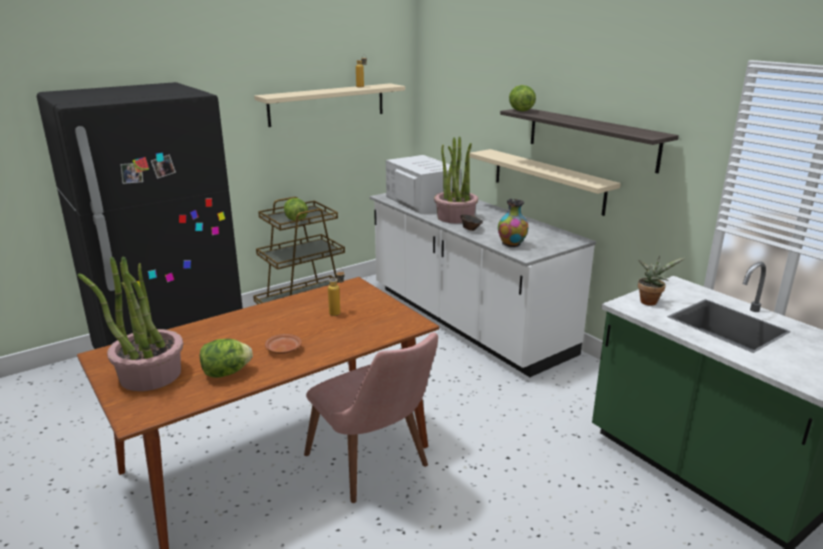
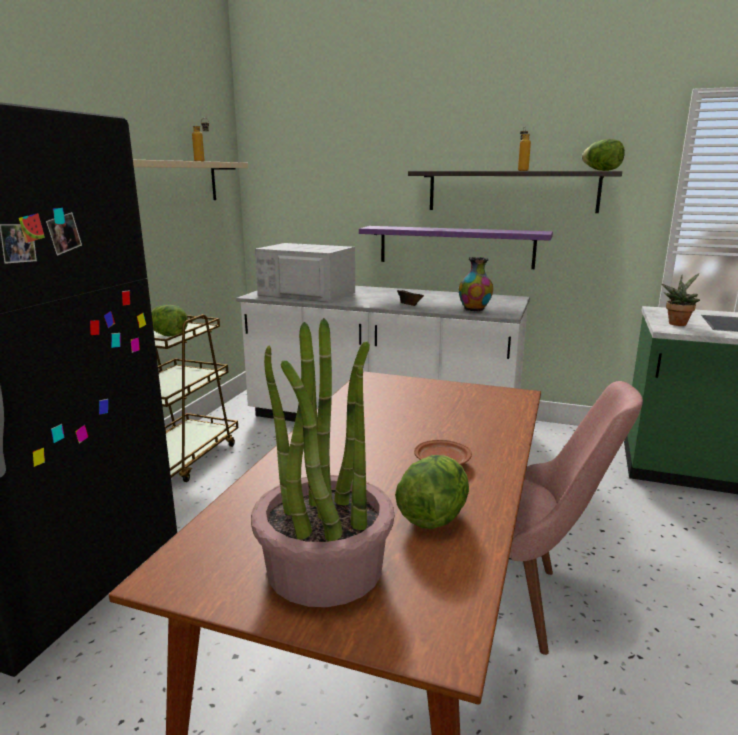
camera: 35 degrees left, 5 degrees down
bottle [328,268,345,316] -> bottle moved to [518,126,531,171]
potted plant [434,136,478,223] -> none
beige shelf [470,149,621,216] -> purple shelf [359,226,553,269]
lettuce [509,85,536,111] -> lettuce moved to [582,139,625,171]

